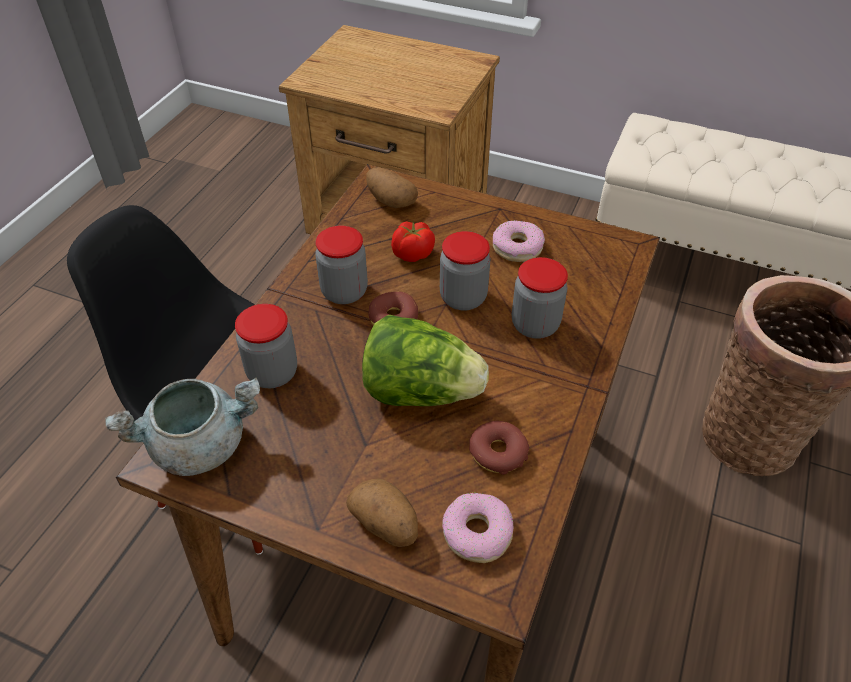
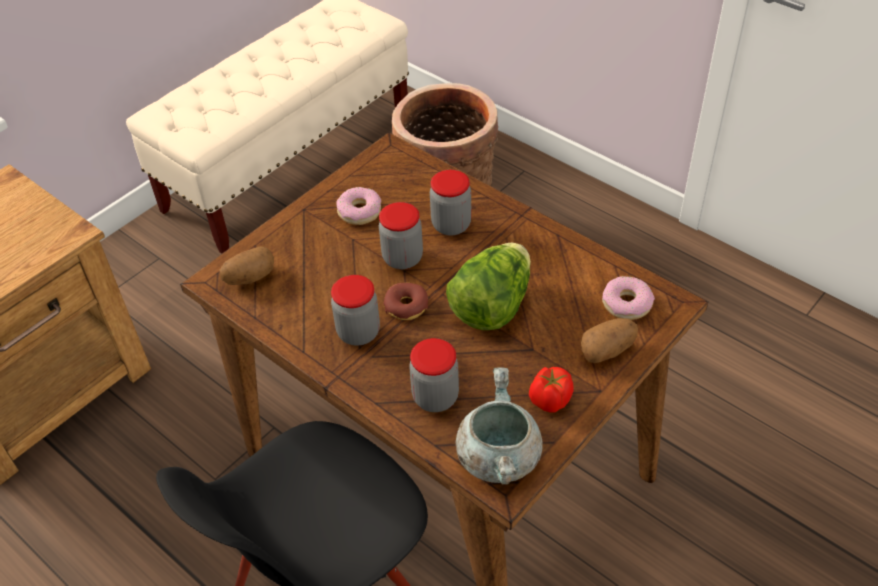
camera: 70 degrees left, 0 degrees up
tomato [391,220,435,262] -> tomato moved to [529,367,574,413]
donut [469,421,529,475] -> none

